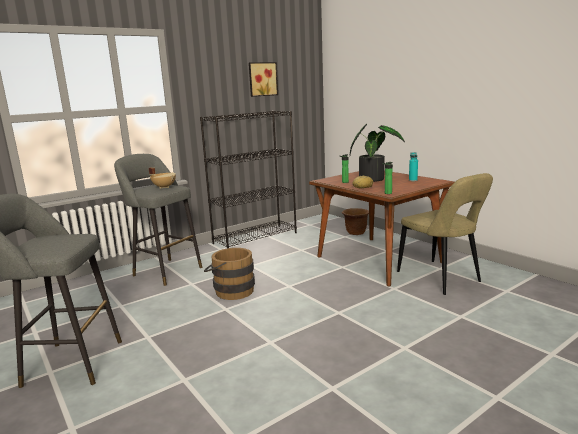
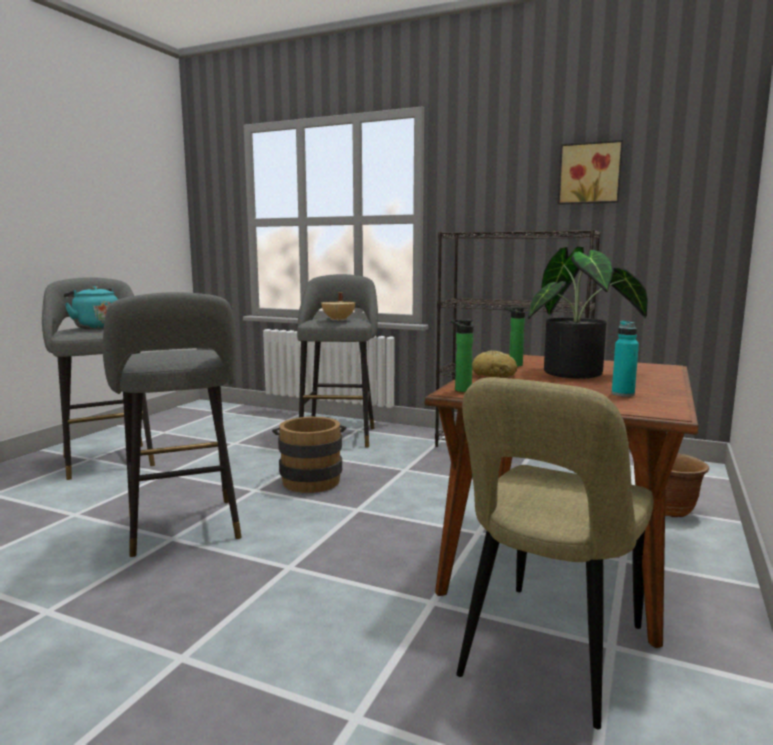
camera: 60 degrees right, 5 degrees down
none -> turquoise kettle [64,286,118,329]
none -> grey stool [103,292,242,557]

